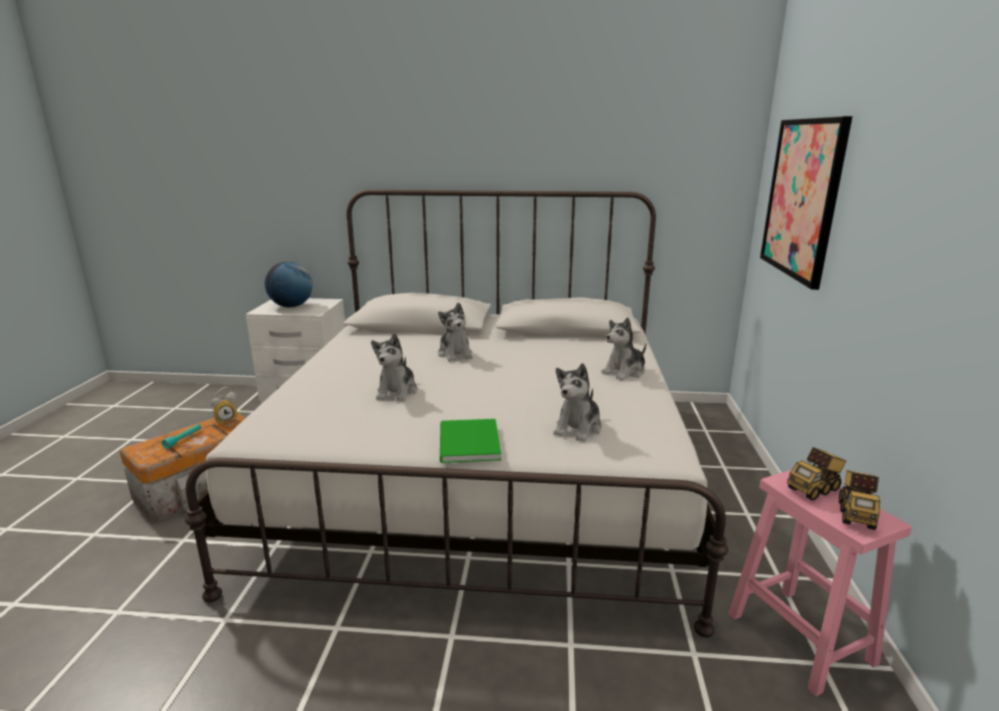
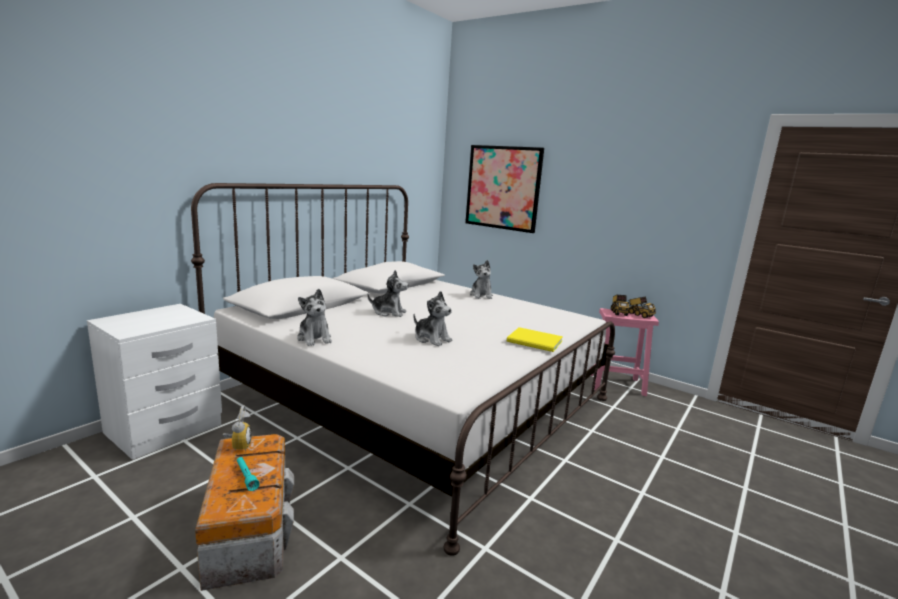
camera: 60 degrees left, 5 degrees down
globe [265,262,313,307] -> none
green book [440,419,501,463] -> yellow book [507,327,563,352]
plush toy [554,363,602,442] -> plush toy moved to [297,289,332,346]

